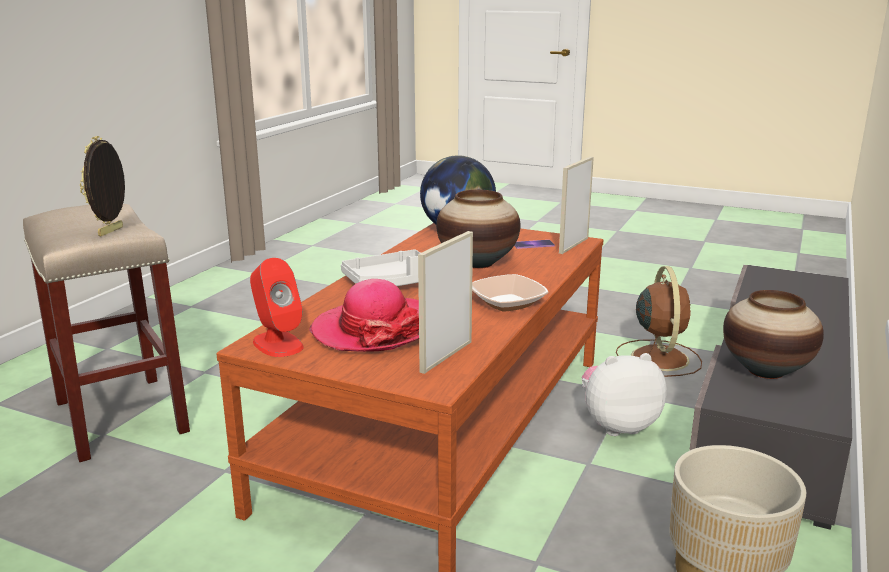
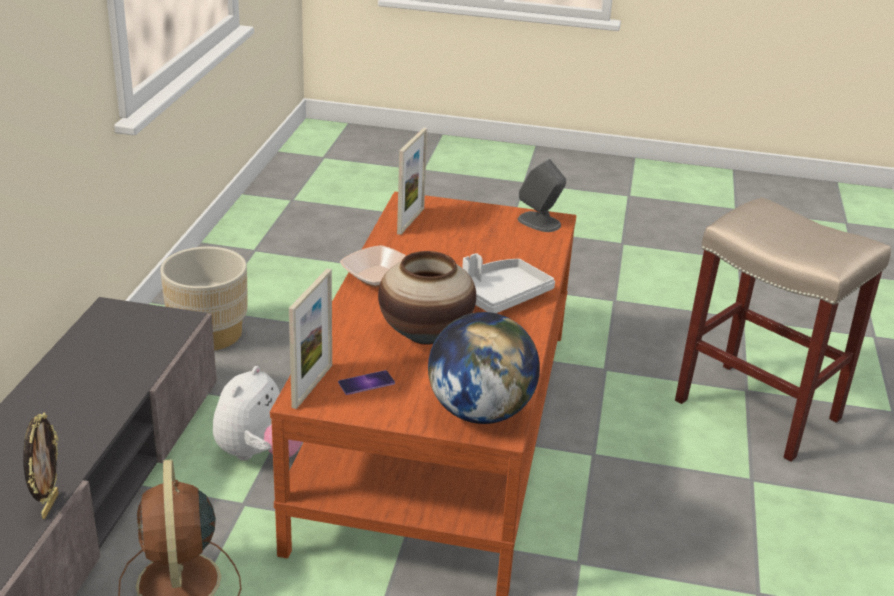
camera: 165 degrees right, 10 degrees up
picture frame [80,136,125,236] -> picture frame moved to [23,412,59,519]
red speaker [250,258,304,357] -> grey speaker [518,159,566,232]
hat [309,279,419,352] -> none
plush toy [582,353,667,436] -> plush toy turned 45 degrees counterclockwise [213,366,302,460]
vase [723,290,824,379] -> none

